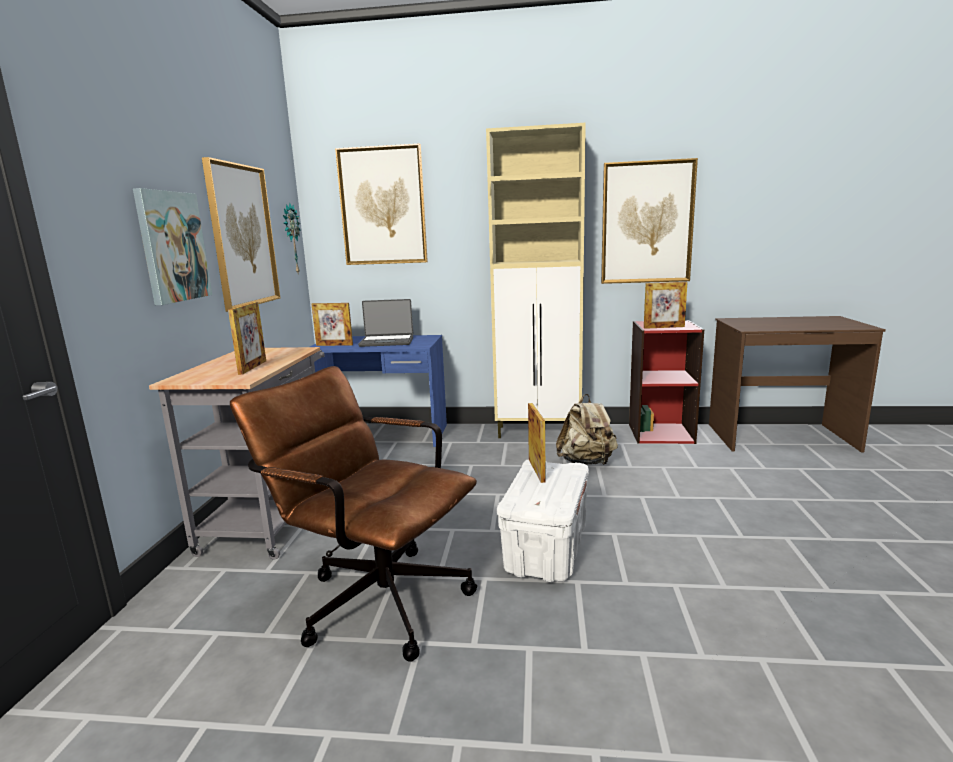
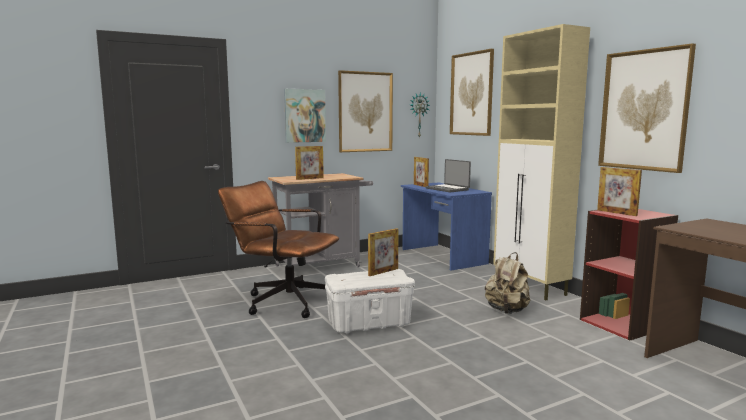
camera: 55 degrees right, 5 degrees down
brown office chair [230,366,477,662] -> brown office chair turned 60 degrees counterclockwise [218,181,339,318]

